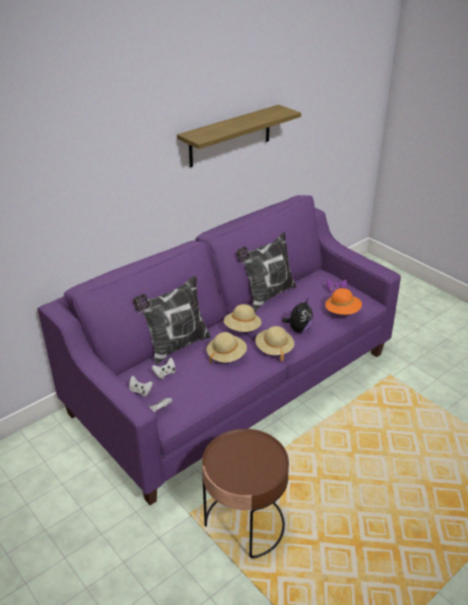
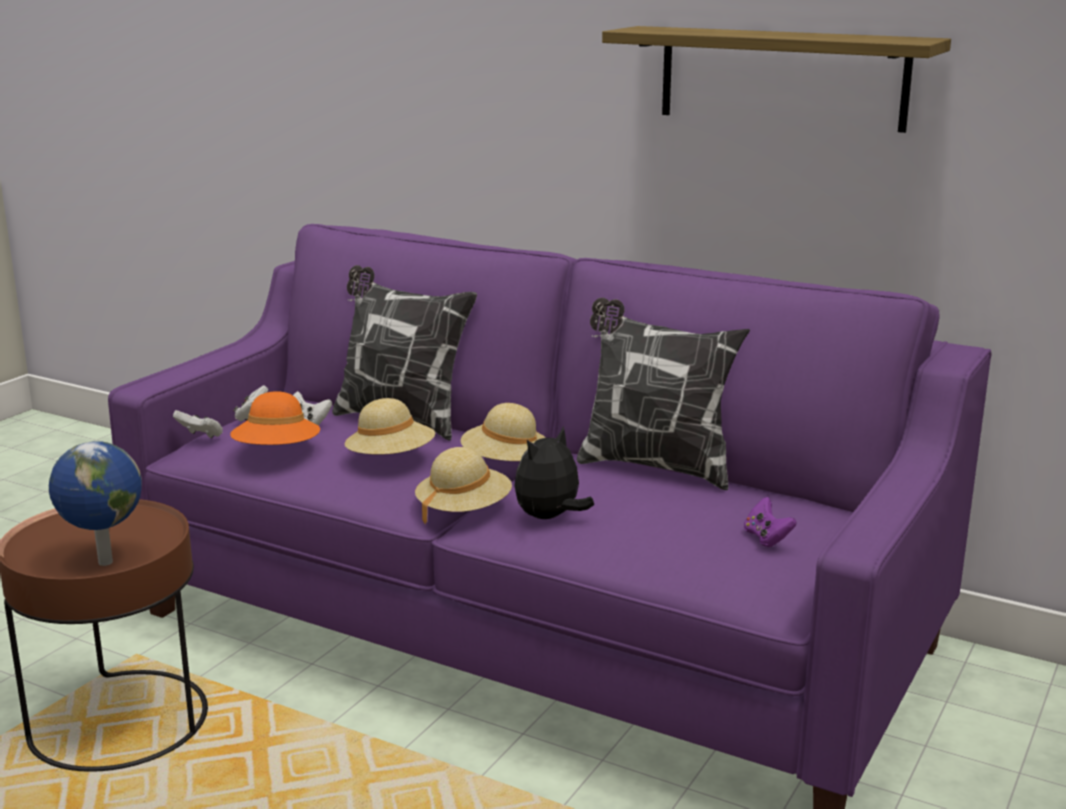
camera: 70 degrees right, 15 degrees down
plush toy [282,299,313,333] -> plush toy turned 120 degrees clockwise [514,426,594,519]
orange hat [325,288,362,315] -> orange hat moved to [230,391,320,445]
none -> globe [49,441,142,566]

